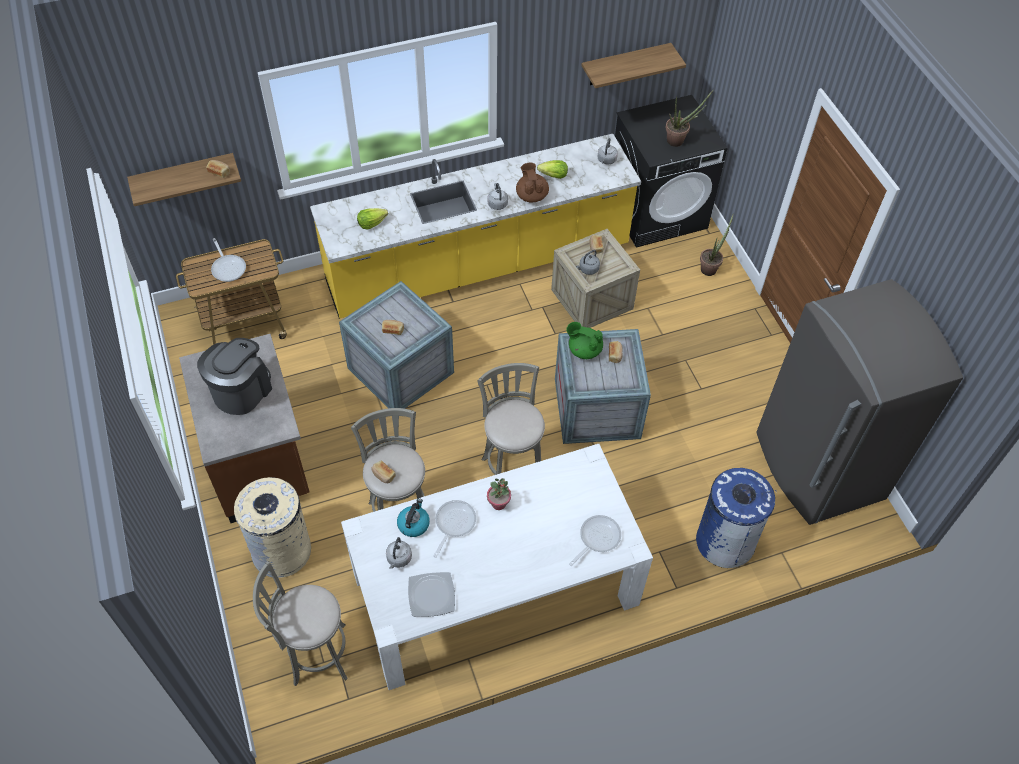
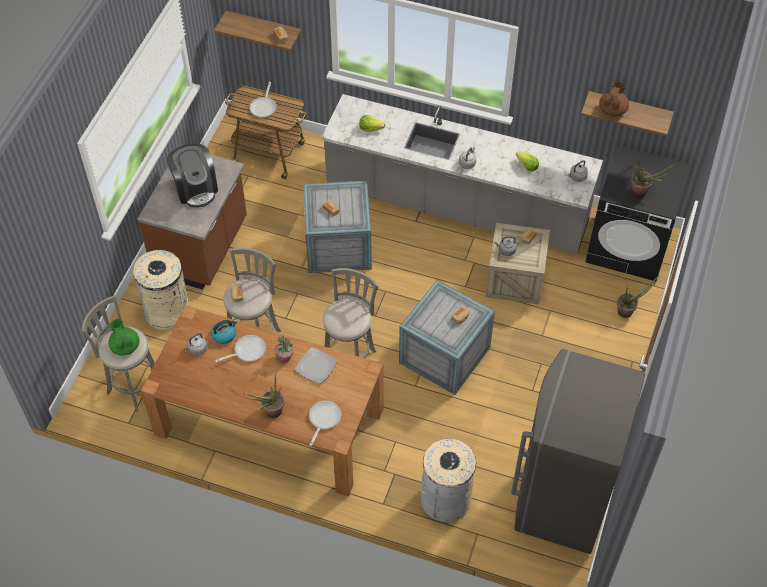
camera: 40 degrees right, 0 degrees up
coffee machine [197,338,272,415] -> coffee machine turned 90 degrees clockwise [167,144,218,208]
yellow counter [310,134,641,319] -> grey counter [321,94,603,254]
white dining table [341,444,653,690] -> brown dining table [141,306,383,497]
plate [408,572,455,617] -> plate moved to [295,347,337,384]
brown teapot [516,163,549,202] -> brown teapot moved to [599,81,629,116]
green teapot [566,322,603,359] -> green teapot moved to [108,319,140,356]
frying pan [569,515,621,566] -> frying pan turned 60 degrees counterclockwise [309,400,341,446]
blue trash can [696,468,776,568] -> beige trash can [420,438,476,522]
none -> potted plant [243,374,285,418]

